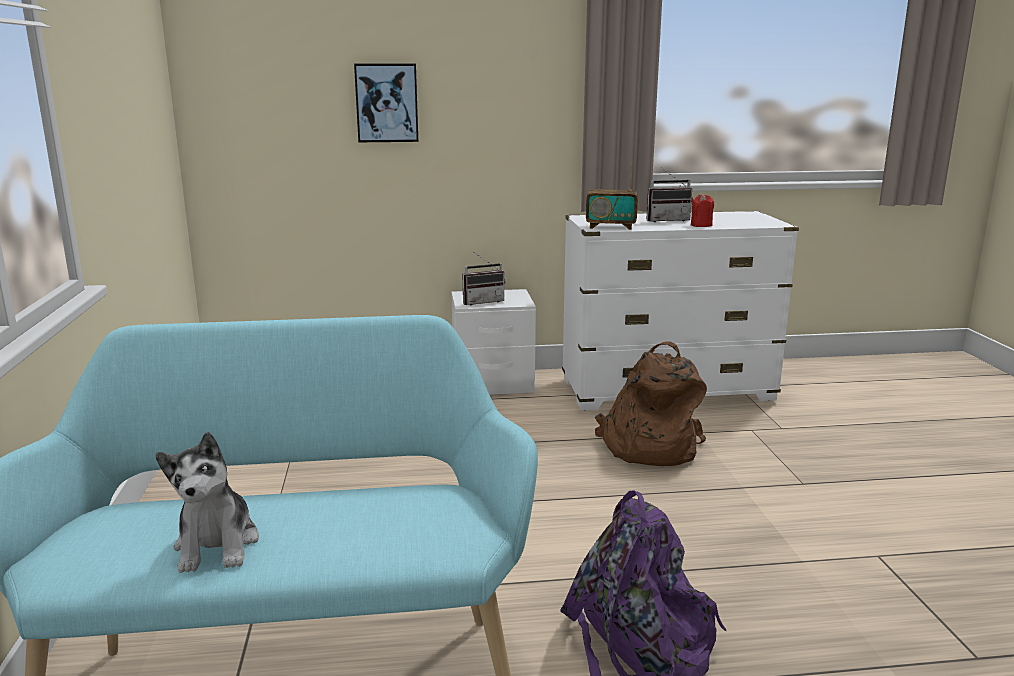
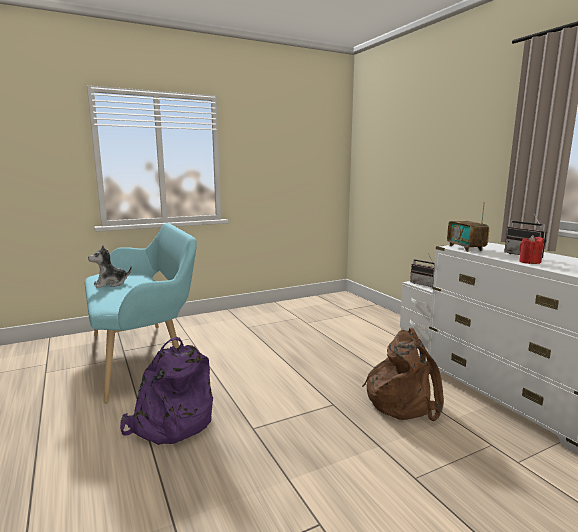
camera: 70 degrees right, 5 degrees down
picture [354,64,418,142] -> none

